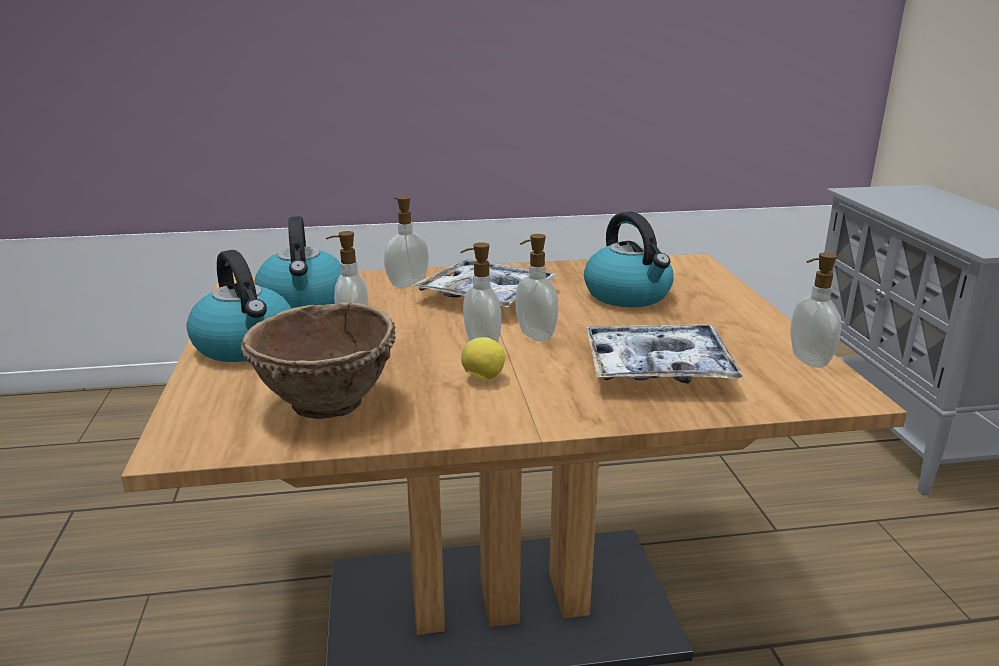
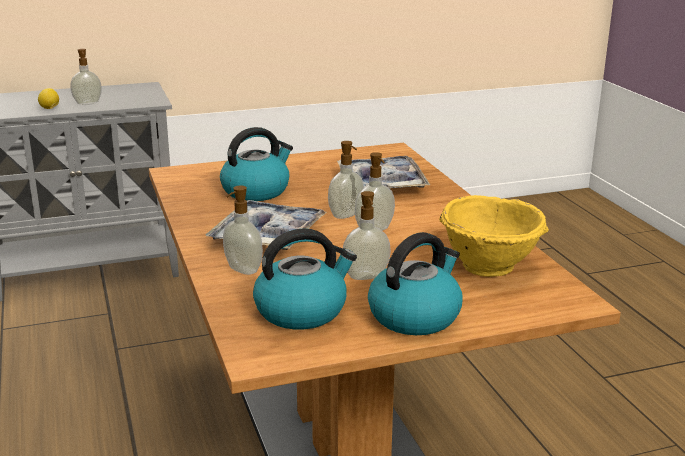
camera: 100 degrees left, 0 degrees up
brown bowl [241,303,396,419] -> yellow bowl [439,195,549,277]
lemon [461,337,505,380] -> lemon moved to [38,88,59,109]
soap dispenser [790,252,841,368] -> soap dispenser moved to [71,49,102,105]

